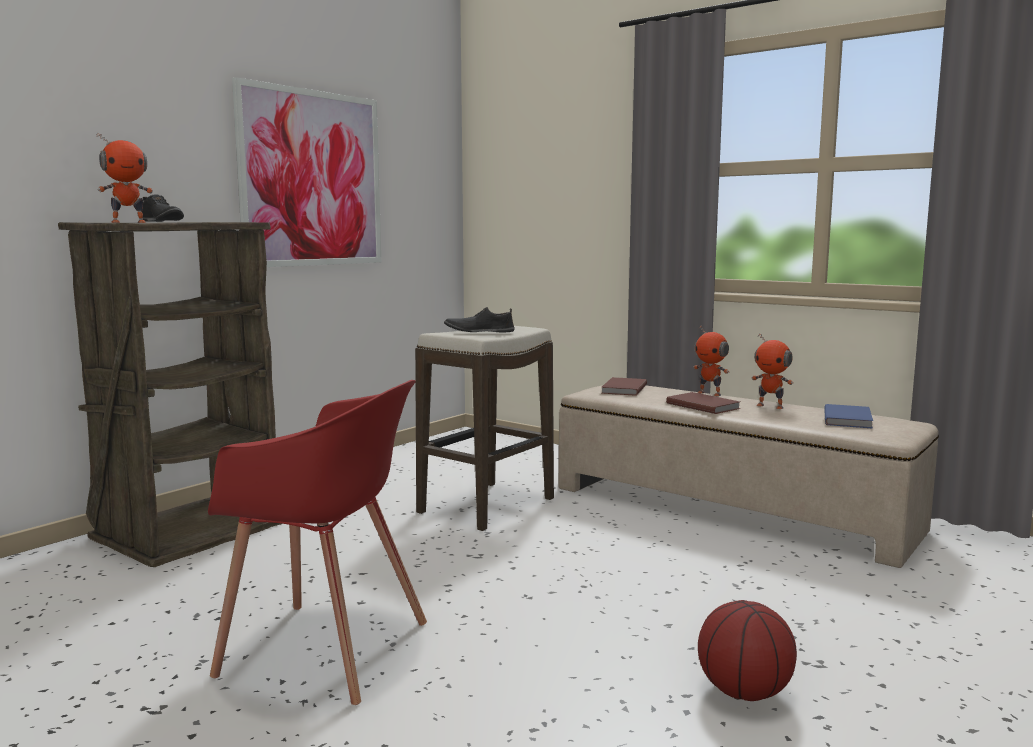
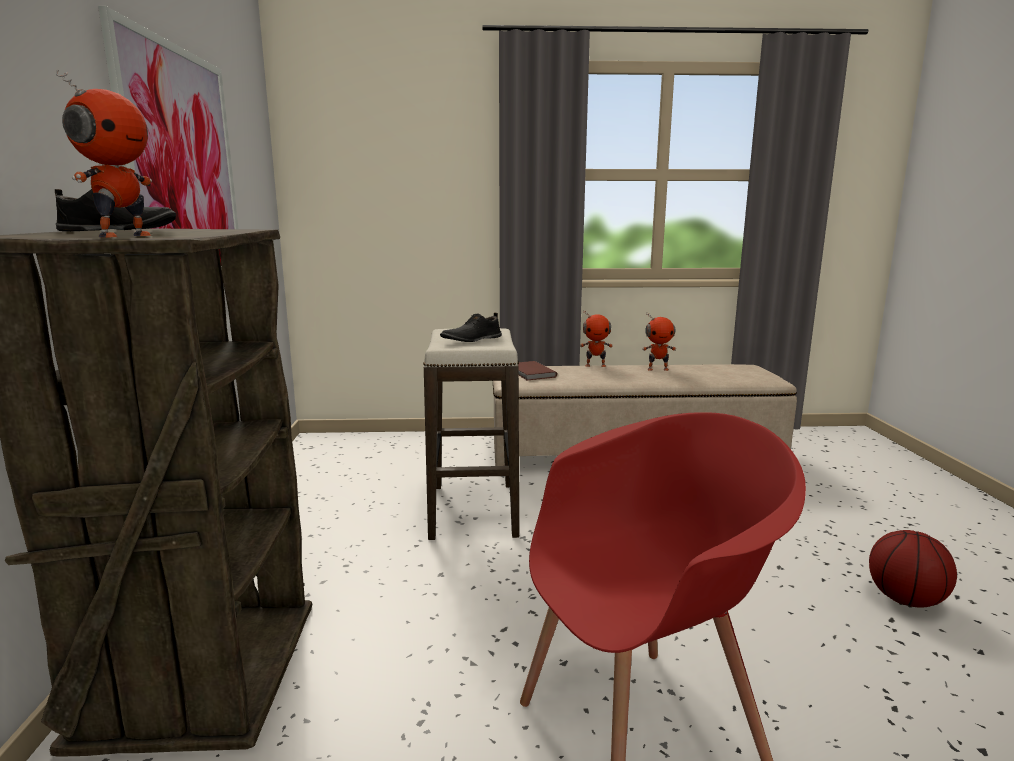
camera: 40 degrees left, 5 degrees up
brown book [666,392,740,414] -> none
blue book [824,404,873,429] -> none

